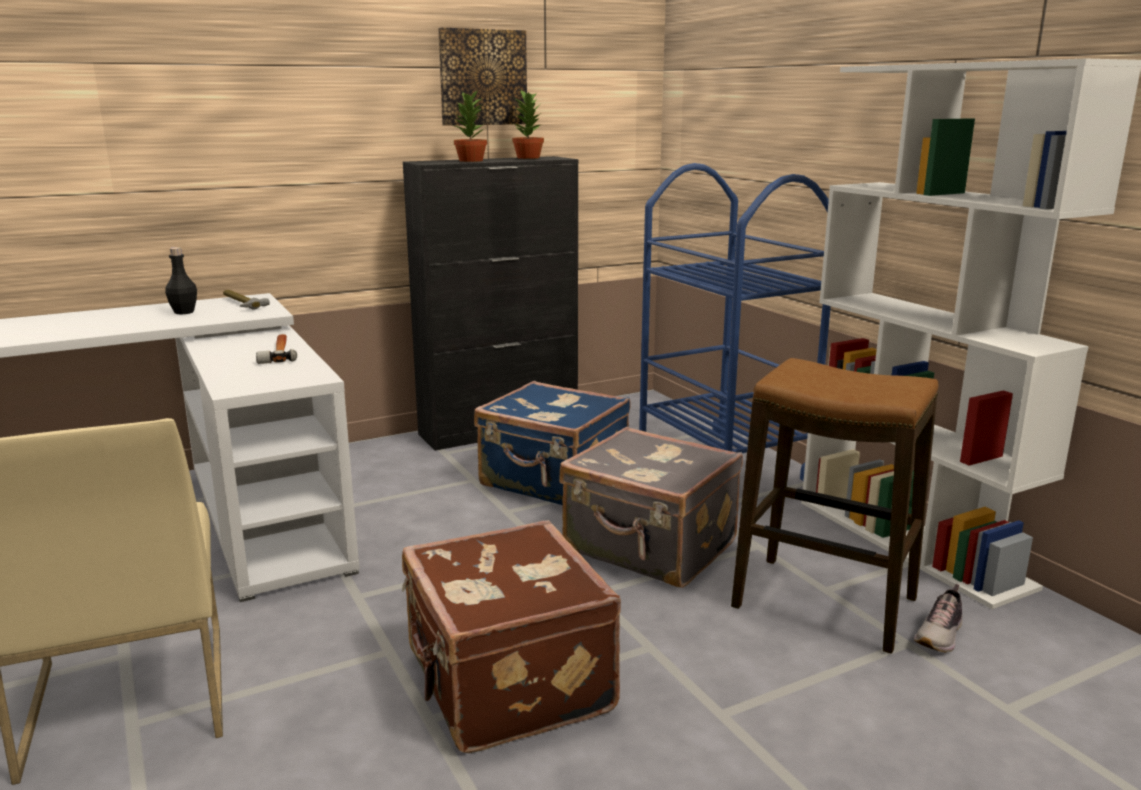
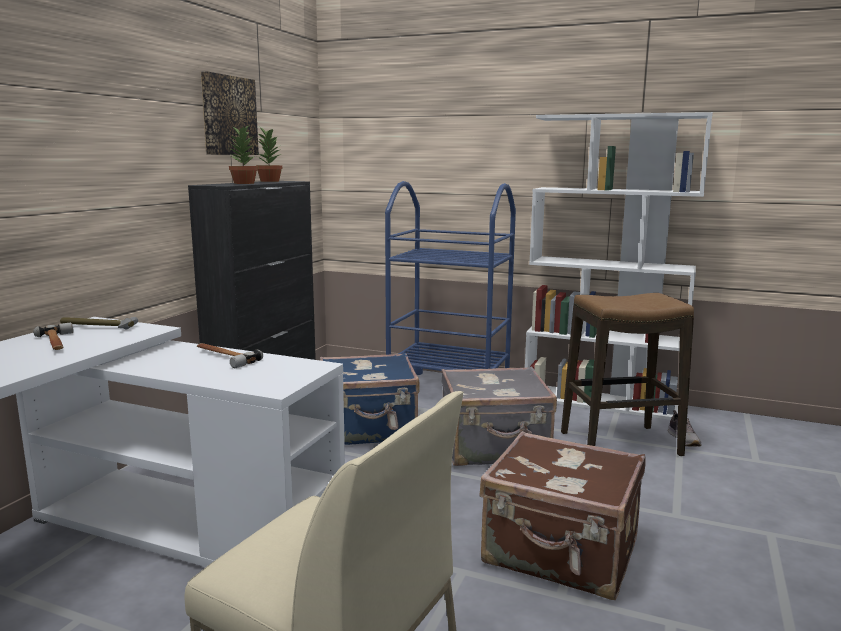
camera: 40 degrees left, 5 degrees down
black bottle [165,247,197,314] -> hammer [33,323,74,350]

